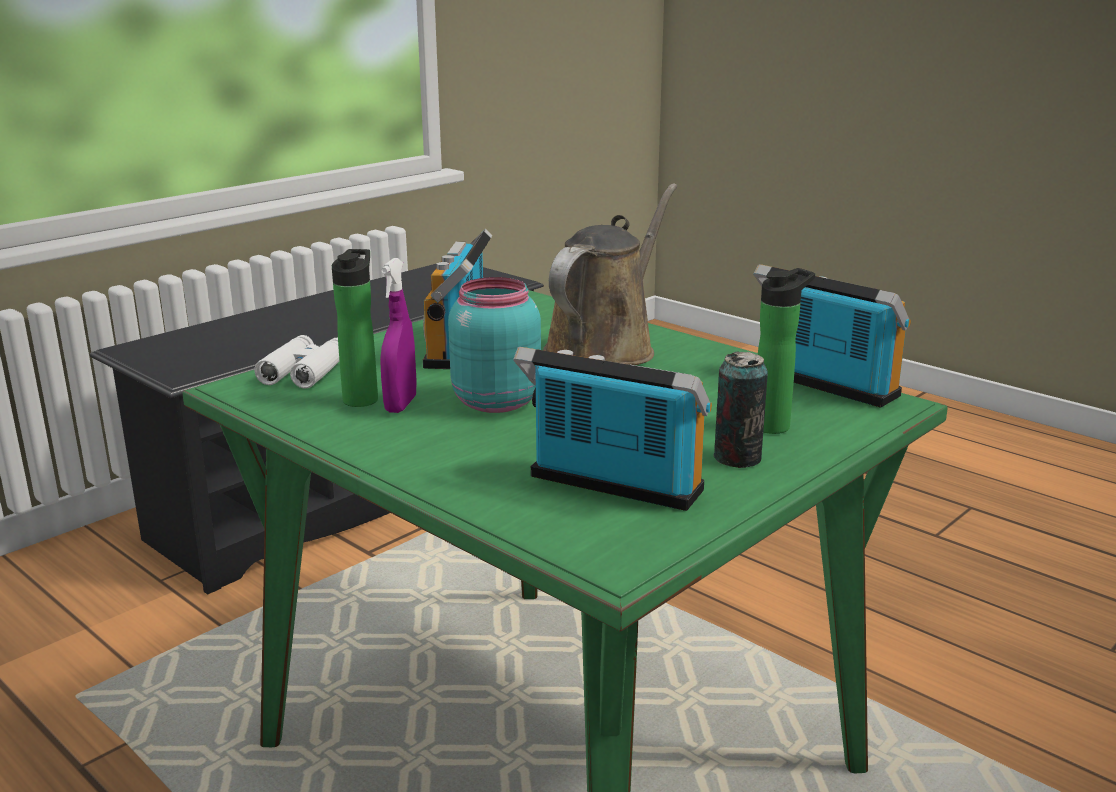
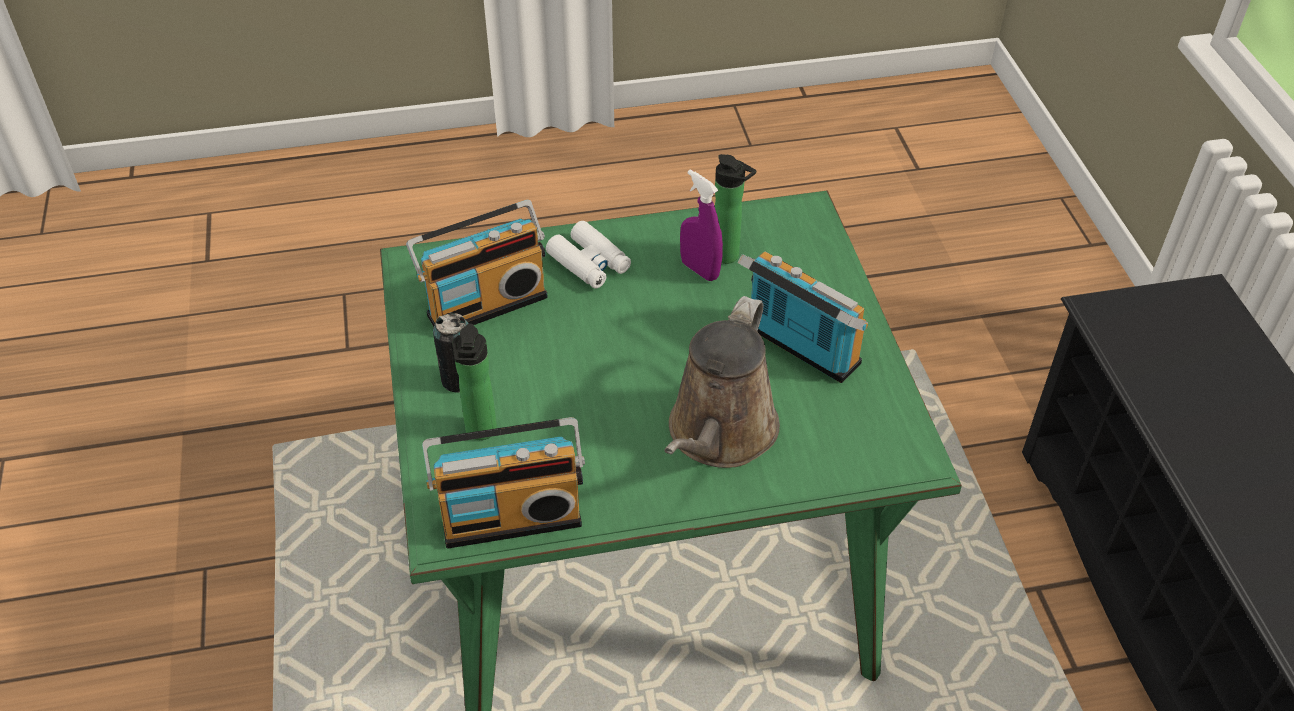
camera: 125 degrees right, 25 degrees up
white binoculars [254,335,340,388] -> white binoculars moved to [546,221,631,289]
turquoise jar [448,277,541,413] -> none
brown watering can [543,184,677,365] -> brown watering can turned 45 degrees clockwise [664,296,780,468]

